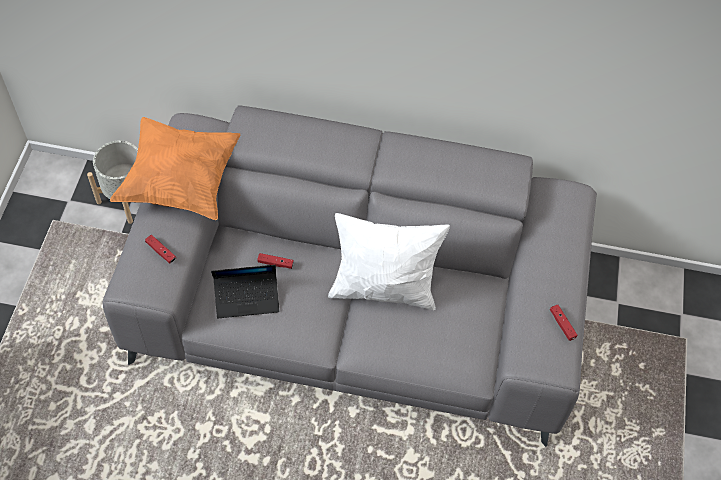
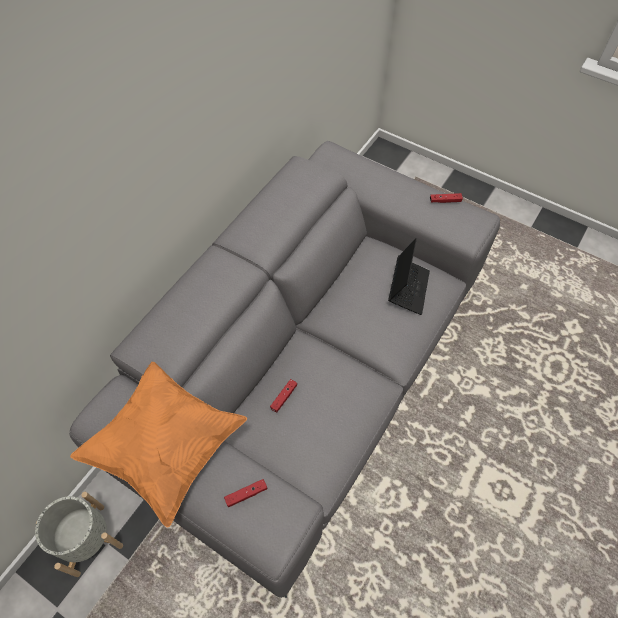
camera: 65 degrees left, 0 degrees up
laptop [211,265,280,318] -> laptop moved to [388,238,430,315]
white pillow [328,213,450,310] -> none

